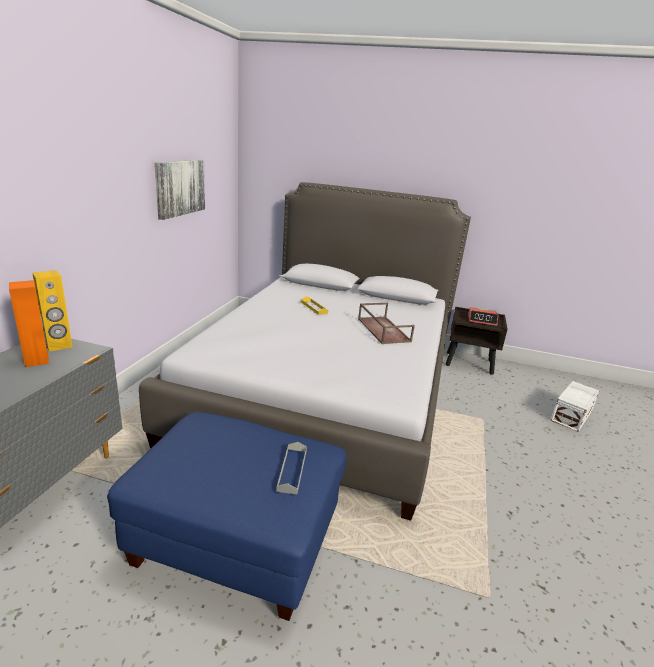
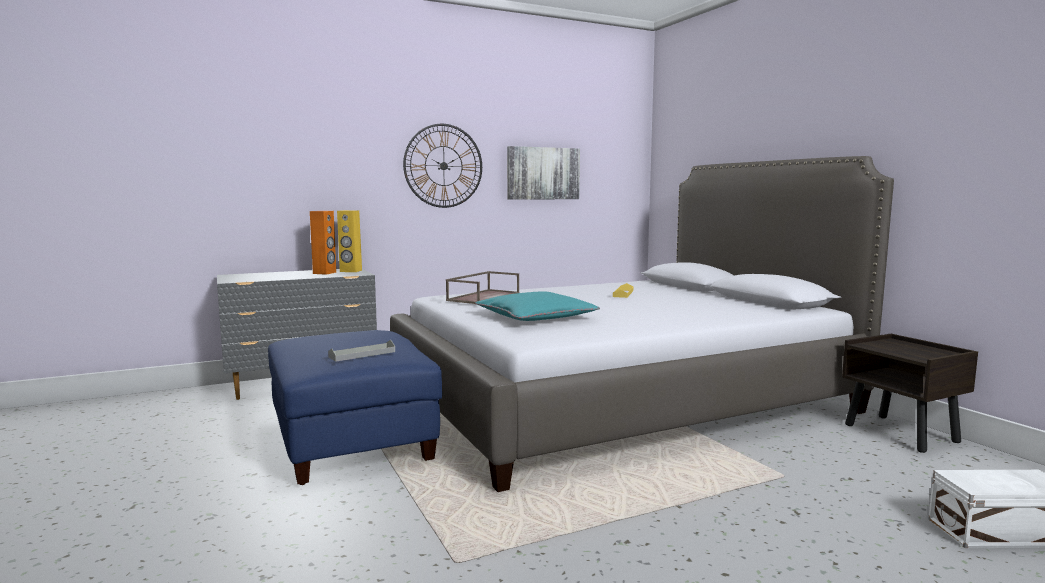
camera: 50 degrees right, 15 degrees down
brown tray [358,303,415,344] -> brown tray moved to [446,271,519,304]
alarm clock [468,307,498,326] -> none
none -> wall clock [403,124,482,208]
none -> turquoise pillow [475,291,600,321]

